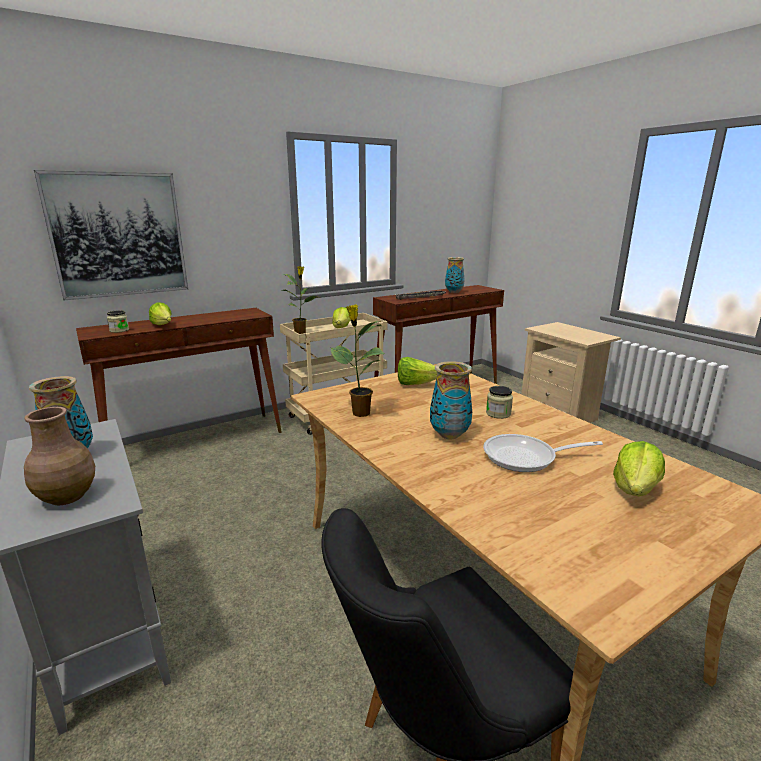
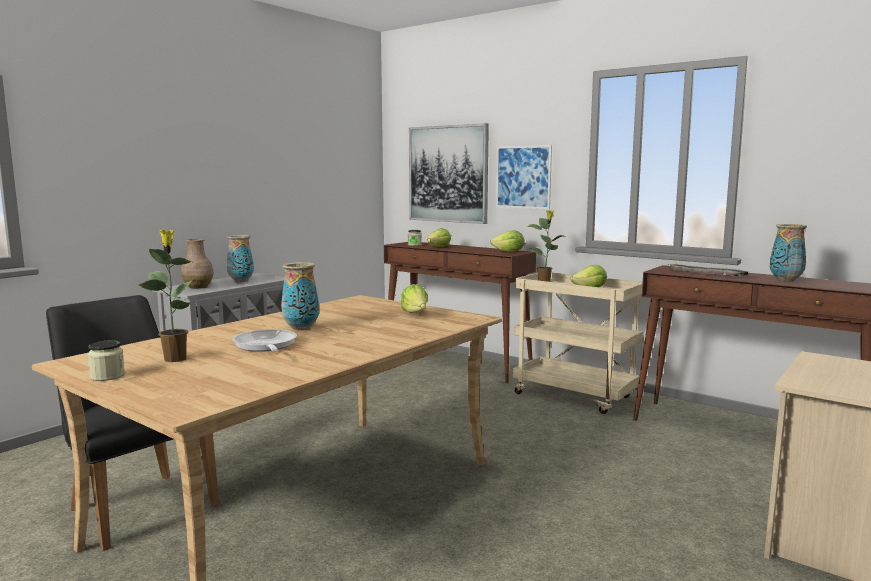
camera: 70 degrees right, 10 degrees down
potted plant [331,305,385,417] -> potted plant moved to [138,230,197,362]
jar [486,386,513,419] -> jar moved to [87,340,125,381]
lettuce [613,441,665,496] -> lettuce moved to [490,230,525,252]
none -> picture [496,145,552,209]

